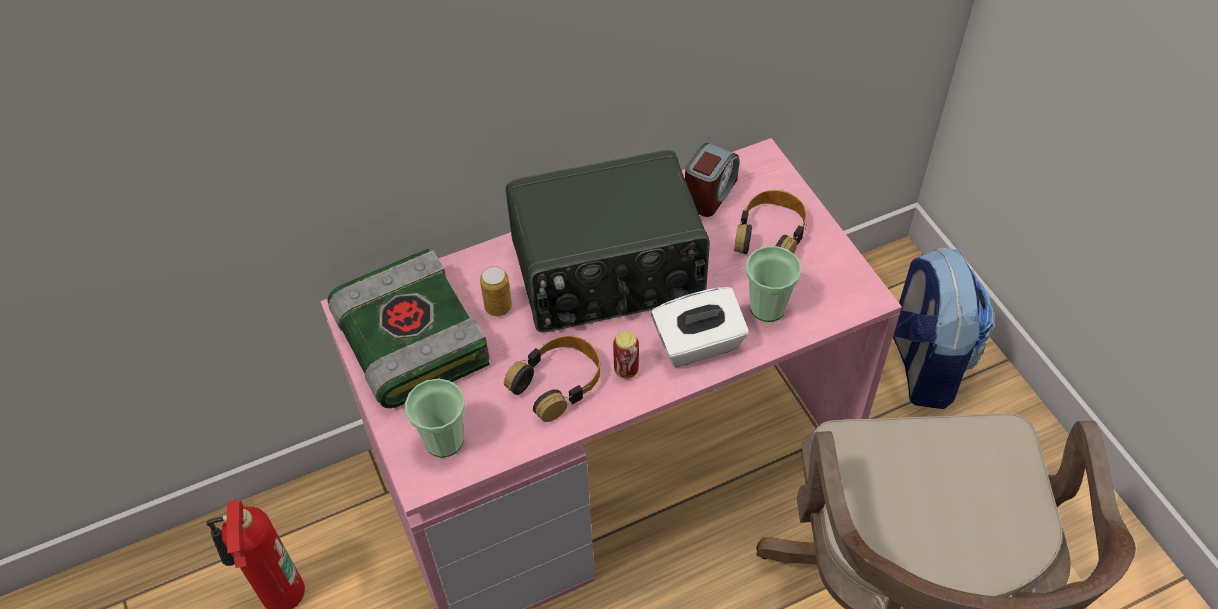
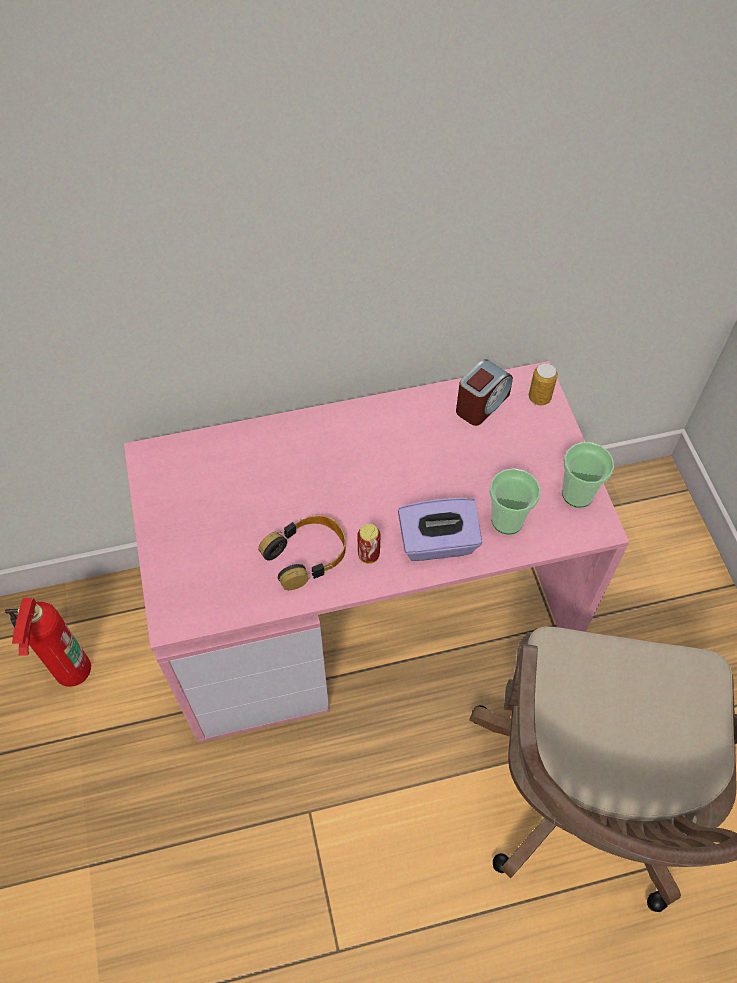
camera: 10 degrees right, 5 degrees up
book [328,248,490,408] -> none
cup [405,378,465,458] -> cup moved to [562,442,614,508]
can [480,266,512,316] -> can moved to [529,363,558,405]
radio [506,150,710,333] -> none
white tissue box [651,287,749,367] -> purple tissue box [398,498,482,561]
headphones [734,190,807,254] -> none
backpack [893,247,994,409] -> none

